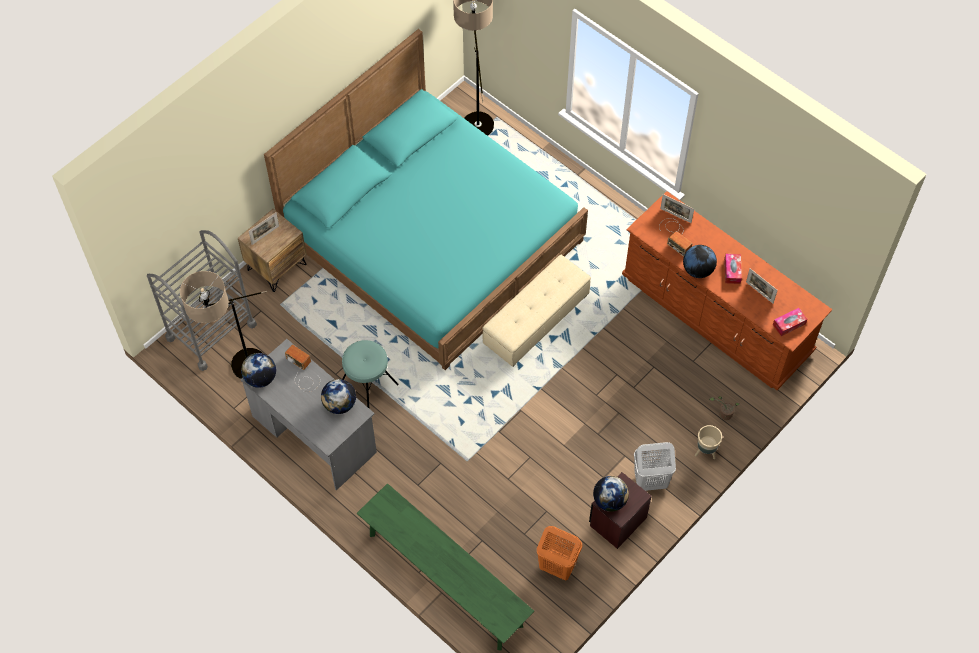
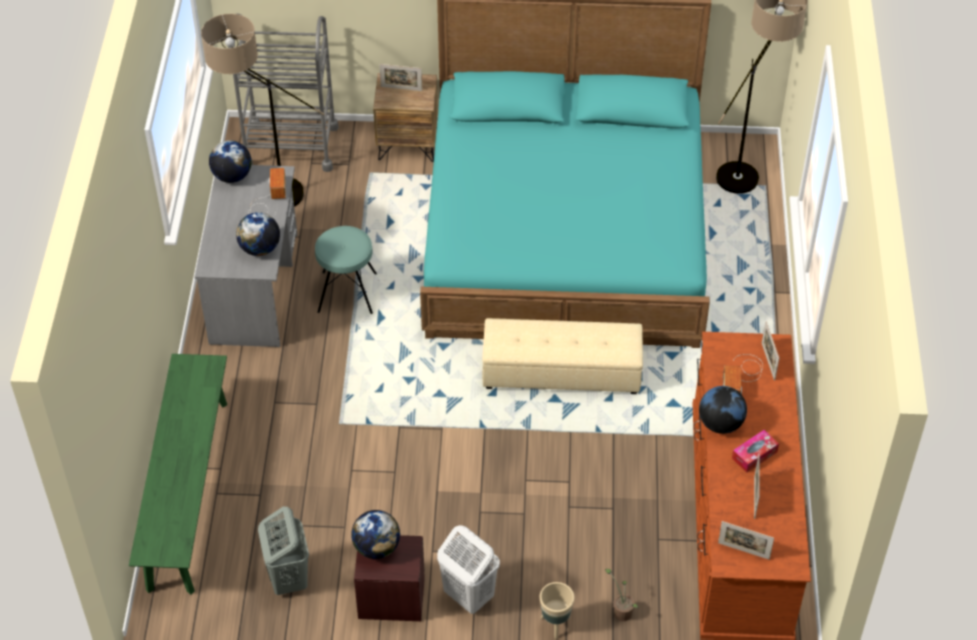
camera: 50 degrees right, 10 degrees down
orange laundry basket [537,526,582,581] -> grey laundry basket [258,507,309,595]
tissue box [773,308,807,336] -> picture frame [718,521,774,560]

